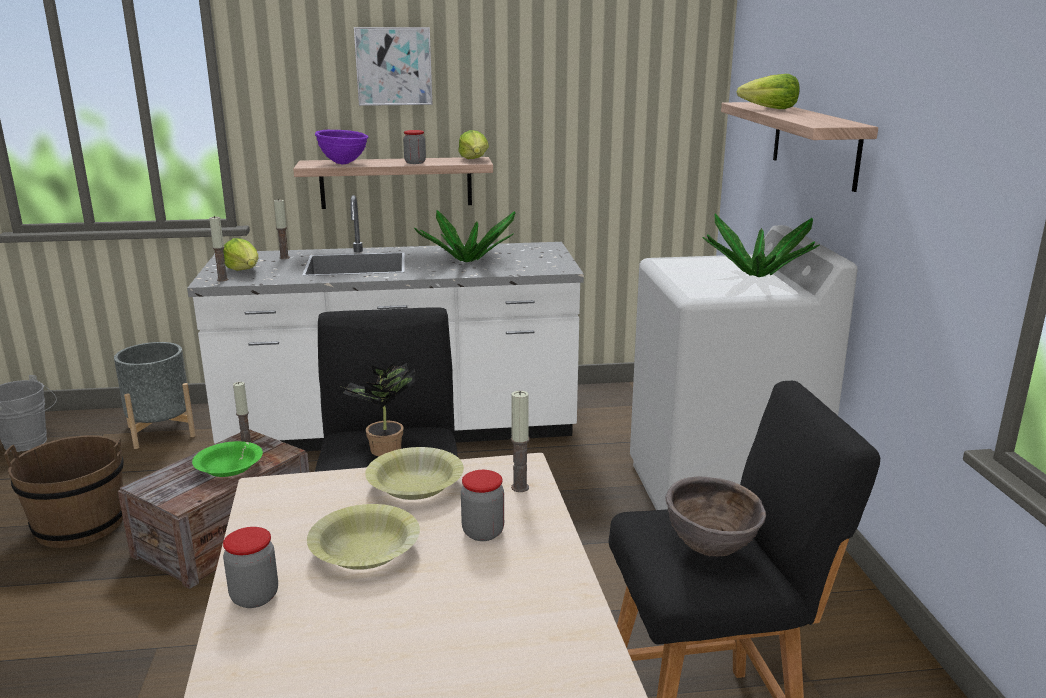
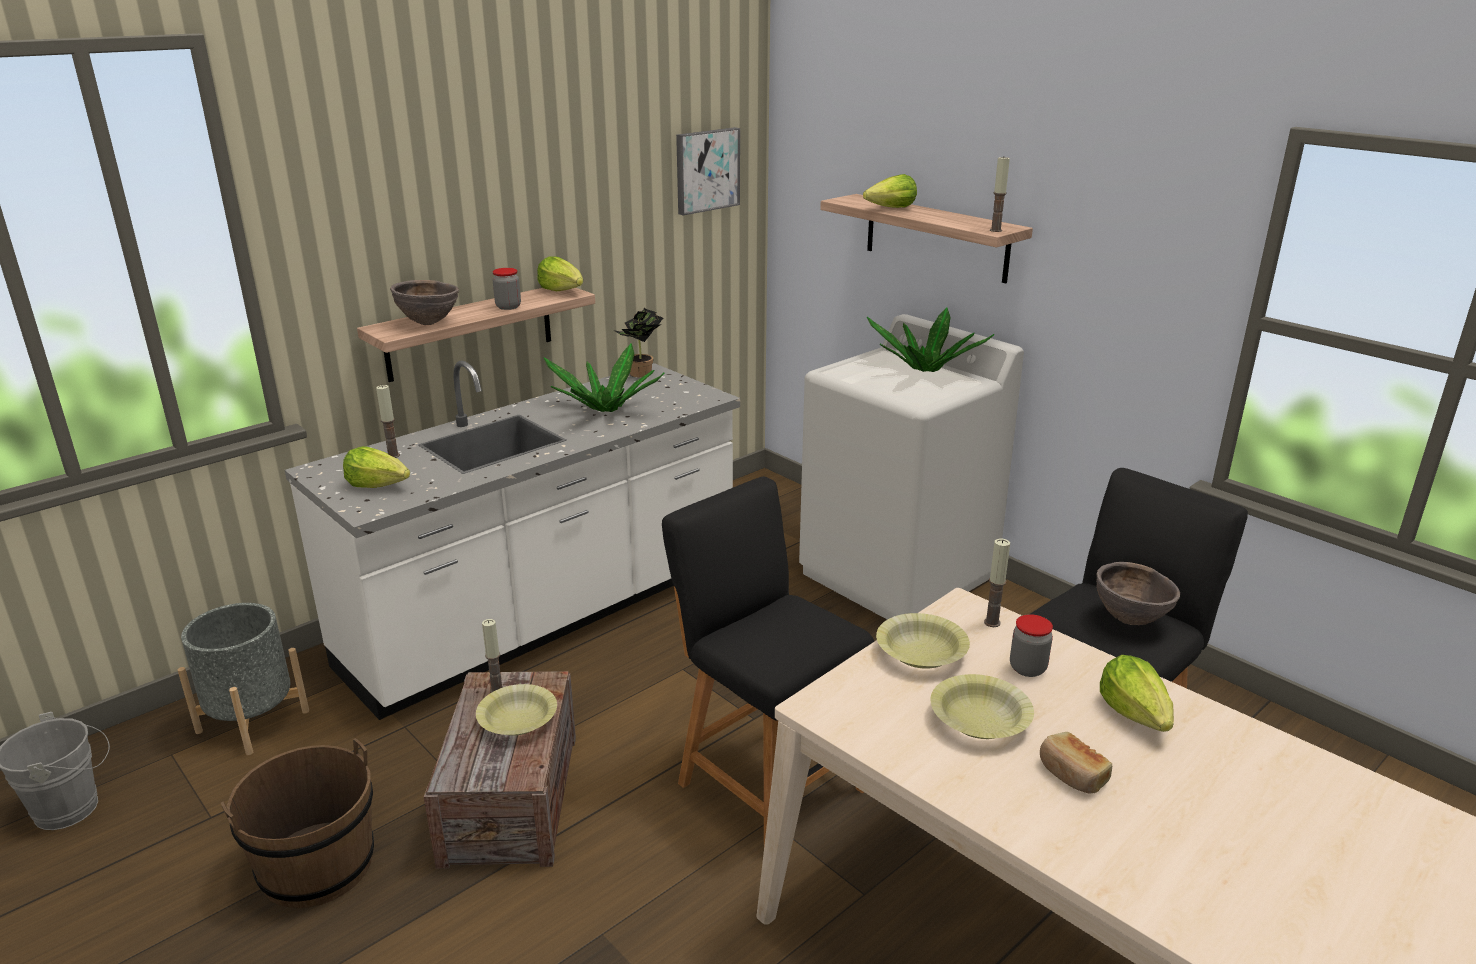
camera: 35 degrees left, 5 degrees up
green bowl [192,441,263,477] -> yellow bowl [476,684,557,736]
candle [209,216,228,281] -> candle moved to [990,157,1010,232]
jar [223,527,278,608] -> none
purple bowl [315,130,368,164] -> brown bowl [390,280,459,325]
potted plant [342,362,415,456] -> potted plant moved to [613,307,663,378]
picture [354,27,433,106] -> picture moved to [676,127,740,215]
none -> bread [1040,732,1112,793]
none -> lettuce [1100,655,1174,732]

